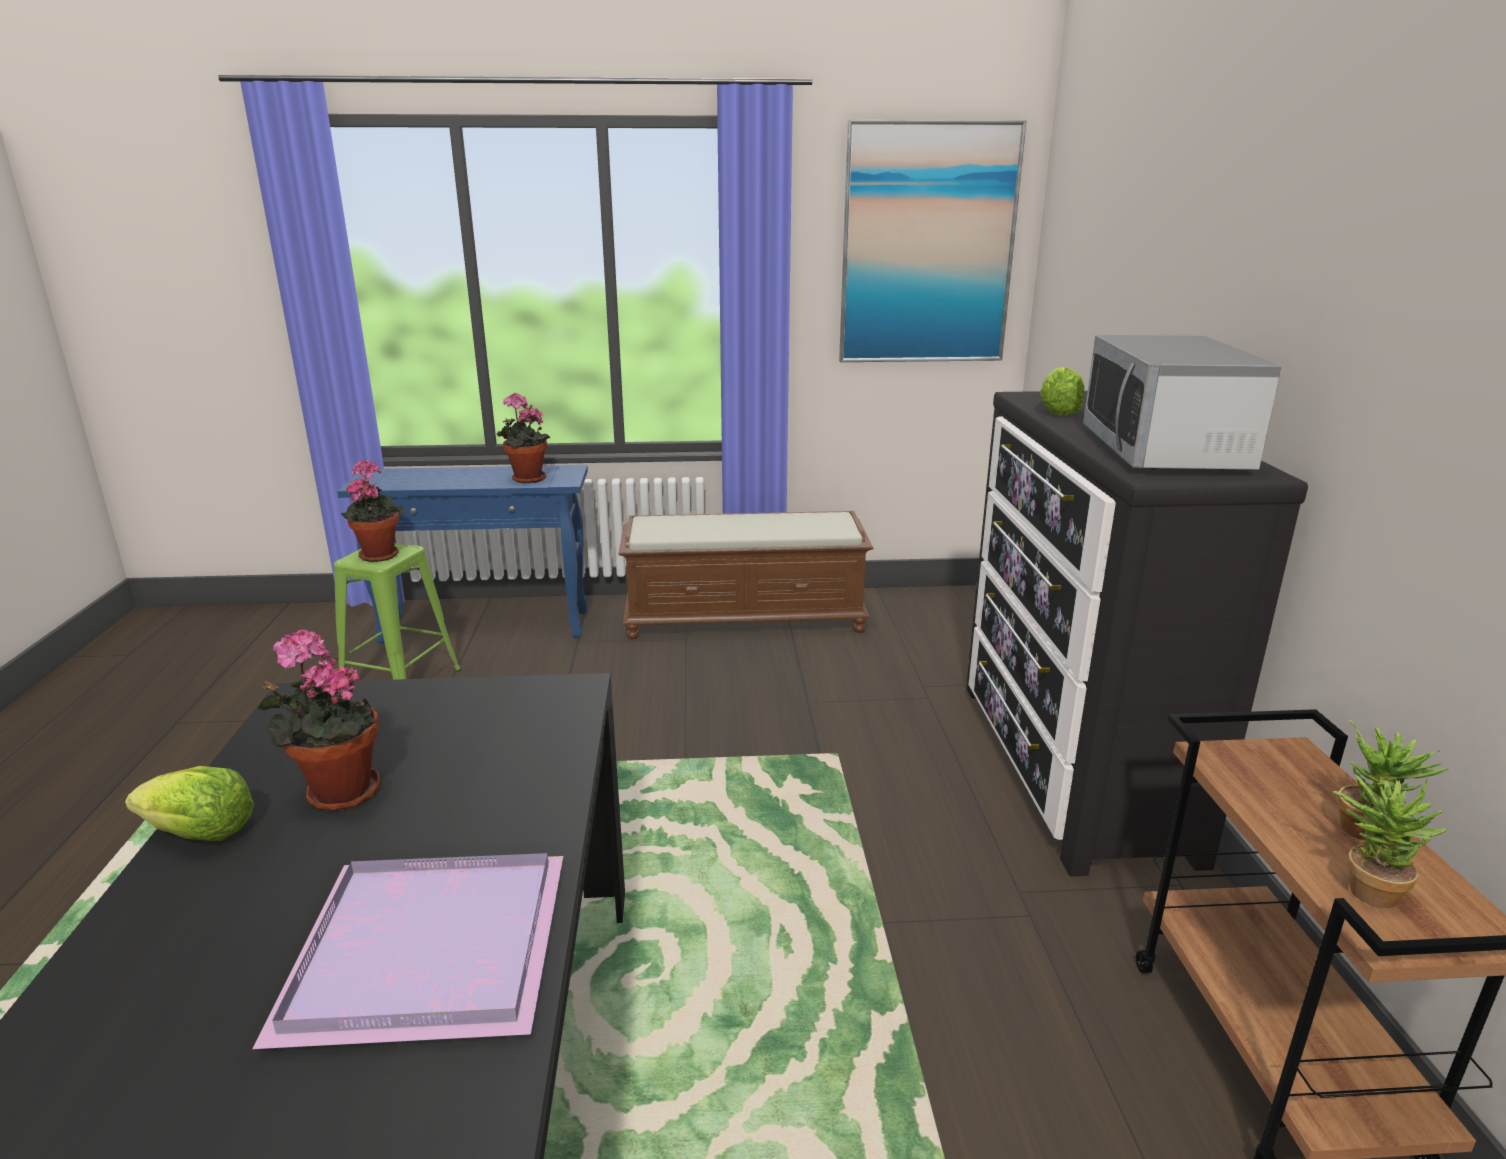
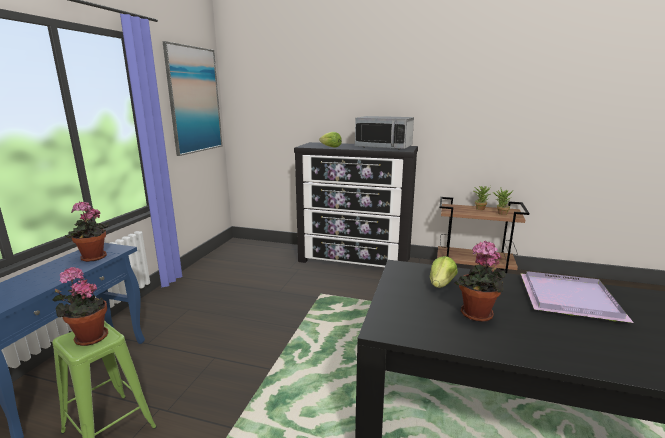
camera: 70 degrees left, 5 degrees down
lettuce [125,766,254,841] -> lettuce moved to [430,256,458,288]
brown bench [619,511,873,640] -> none

